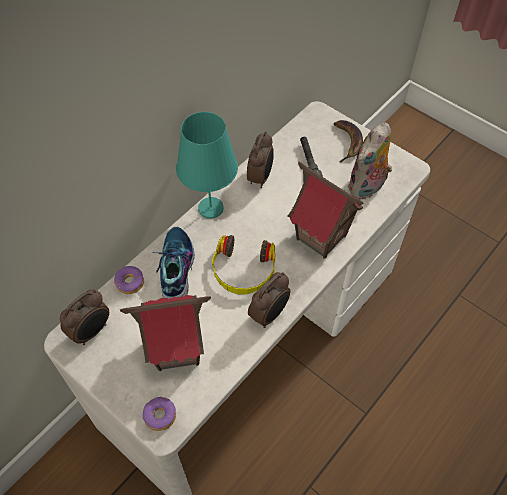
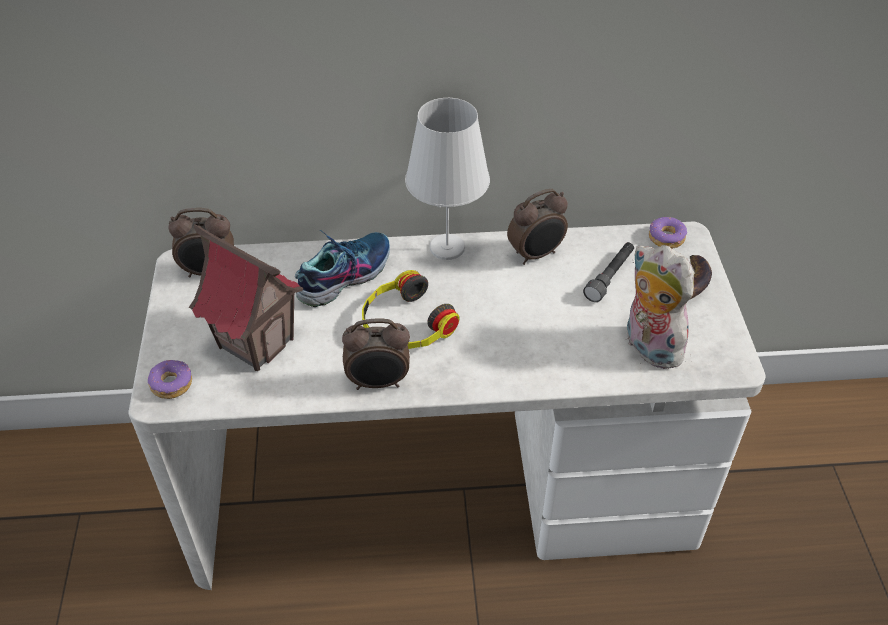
camera: 45 degrees right, 10 degrees down
donut [114,266,144,294] -> donut moved to [649,217,687,248]
turquoise table lamp [176,112,238,219] -> white table lamp [405,98,490,260]
toy house [288,162,363,259] -> none
plush toy [347,122,392,200] -> plush toy turned 60 degrees clockwise [627,245,694,369]

